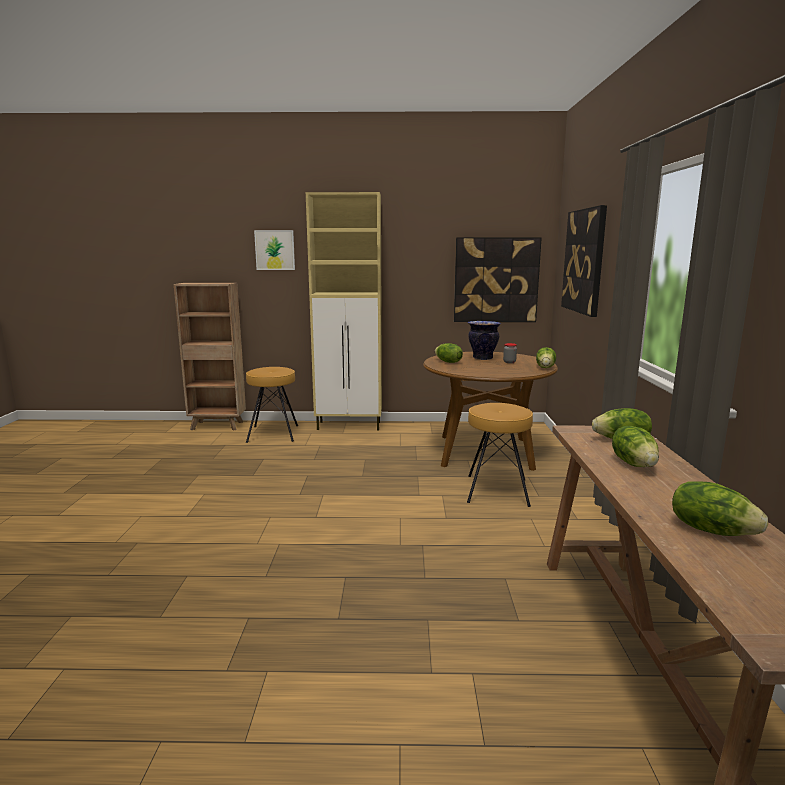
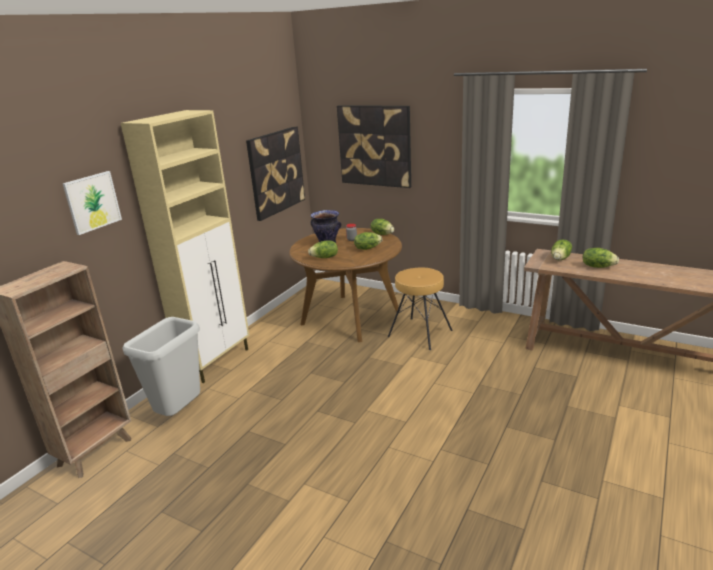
camera: 60 degrees left, 10 degrees up
brown stool [246,367,298,443] -> grey trash can [122,317,200,416]
lettuce [672,481,768,536] -> lettuce moved to [354,232,382,250]

